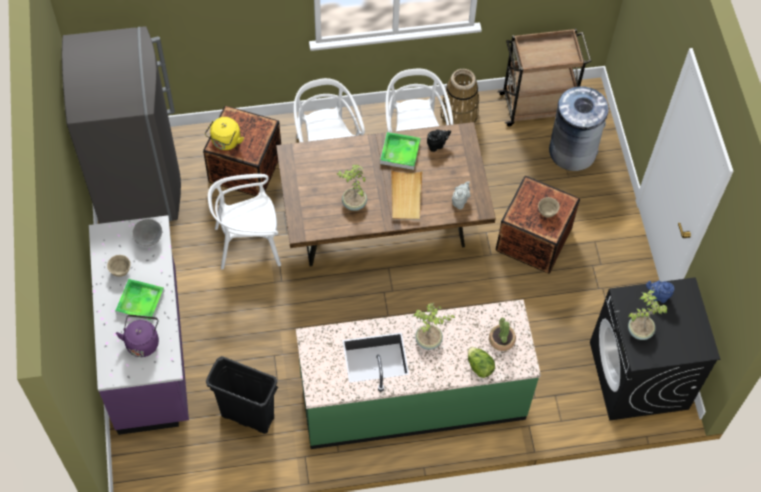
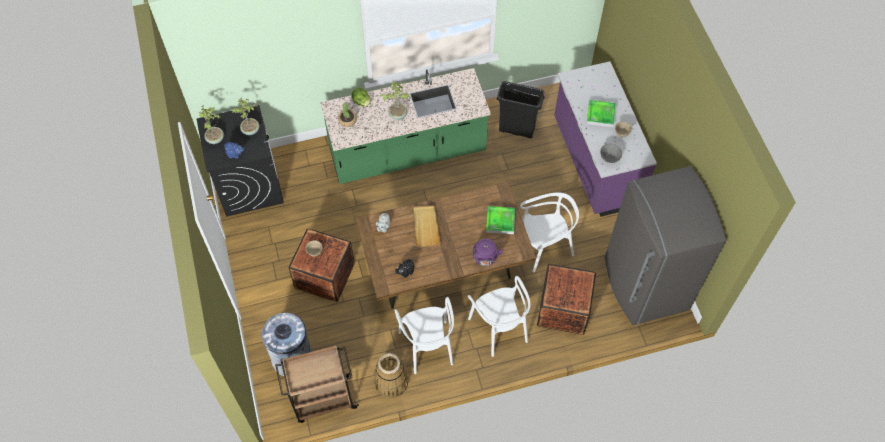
camera: 175 degrees right, 0 degrees up
purple kettle [116,315,159,357] -> purple kettle moved to [473,239,504,266]
yellow kettle [205,117,244,150] -> none
potted plant [337,165,367,211] -> potted plant moved to [199,106,224,144]
tray [380,132,421,170] -> tray moved to [486,206,515,234]

